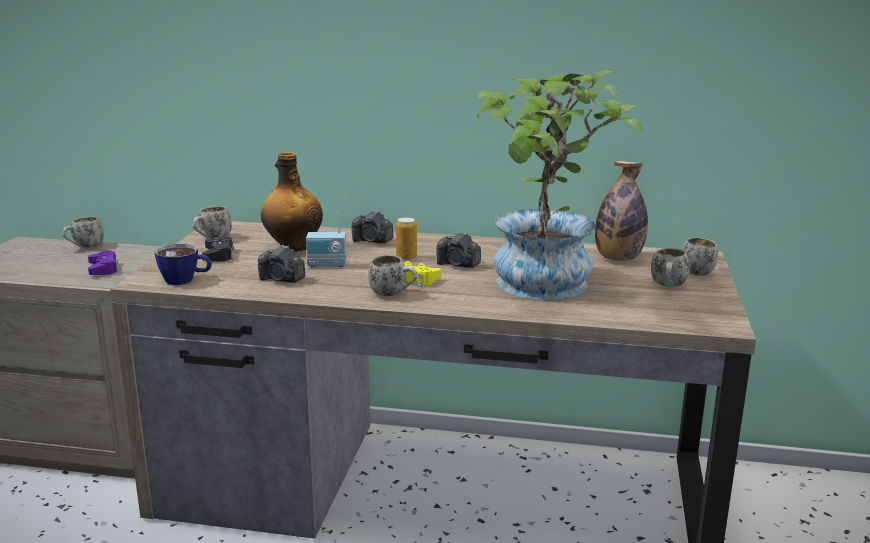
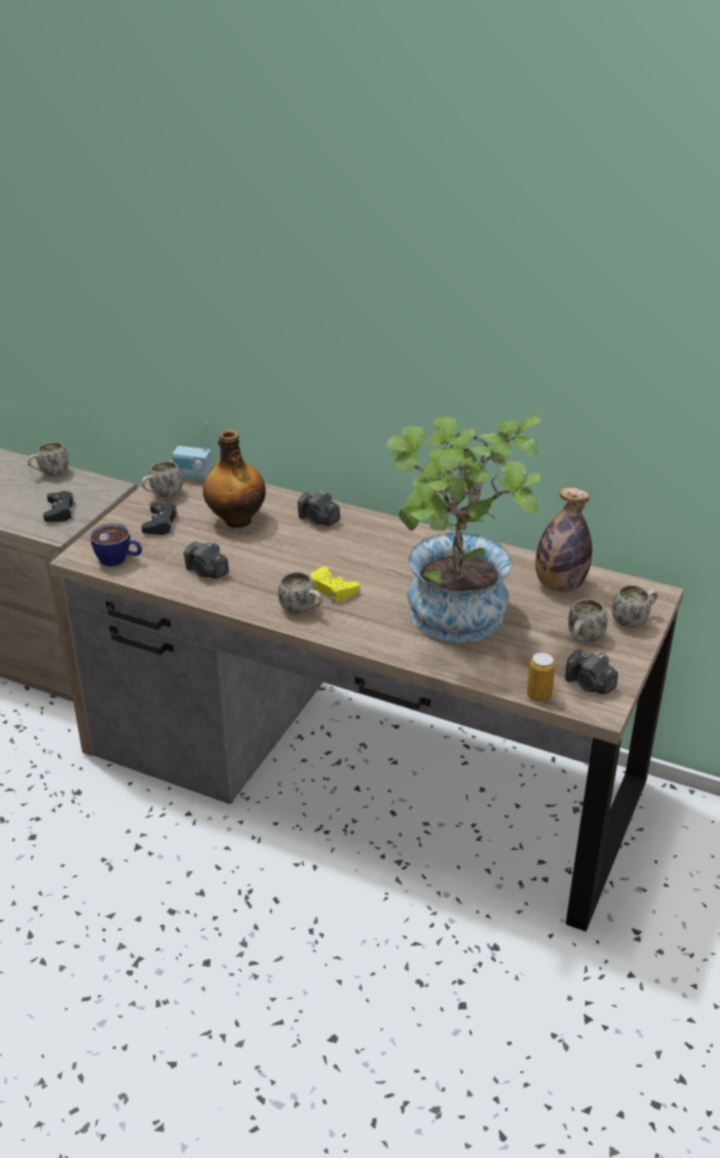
camera: 15 degrees right, 15 degrees up
purple game controller [88,250,119,275] -> black game controller [43,491,75,522]
radio [306,198,347,267] -> radio moved to [172,421,212,482]
can [396,217,417,260] -> can moved to [527,652,555,702]
camera [436,232,481,268] -> camera moved to [565,650,618,694]

